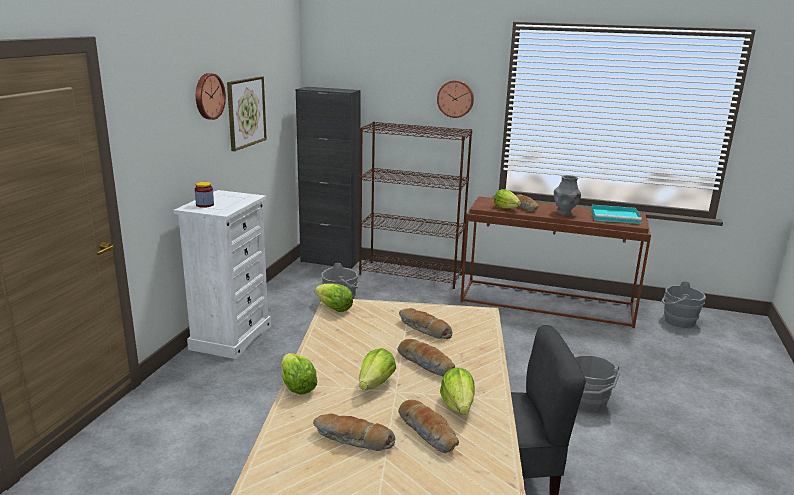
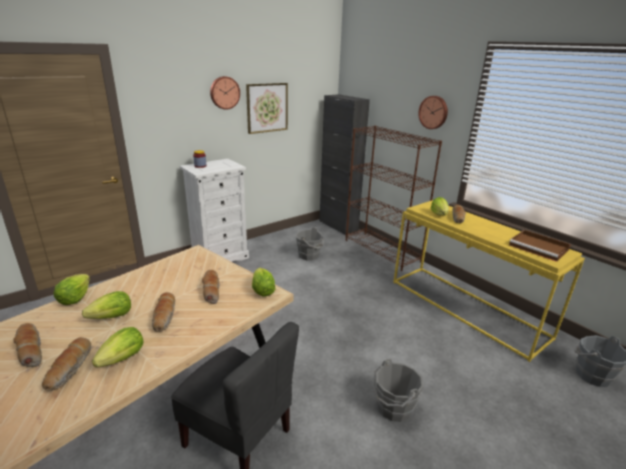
camera: 35 degrees right, 5 degrees up
lettuce [314,284,353,312] -> lettuce moved to [252,268,276,297]
brown console table [460,197,651,328] -> yellow console table [393,200,585,362]
grey vase [554,175,581,216] -> none
turquoise tray [591,205,642,224] -> brown tray [509,230,571,262]

